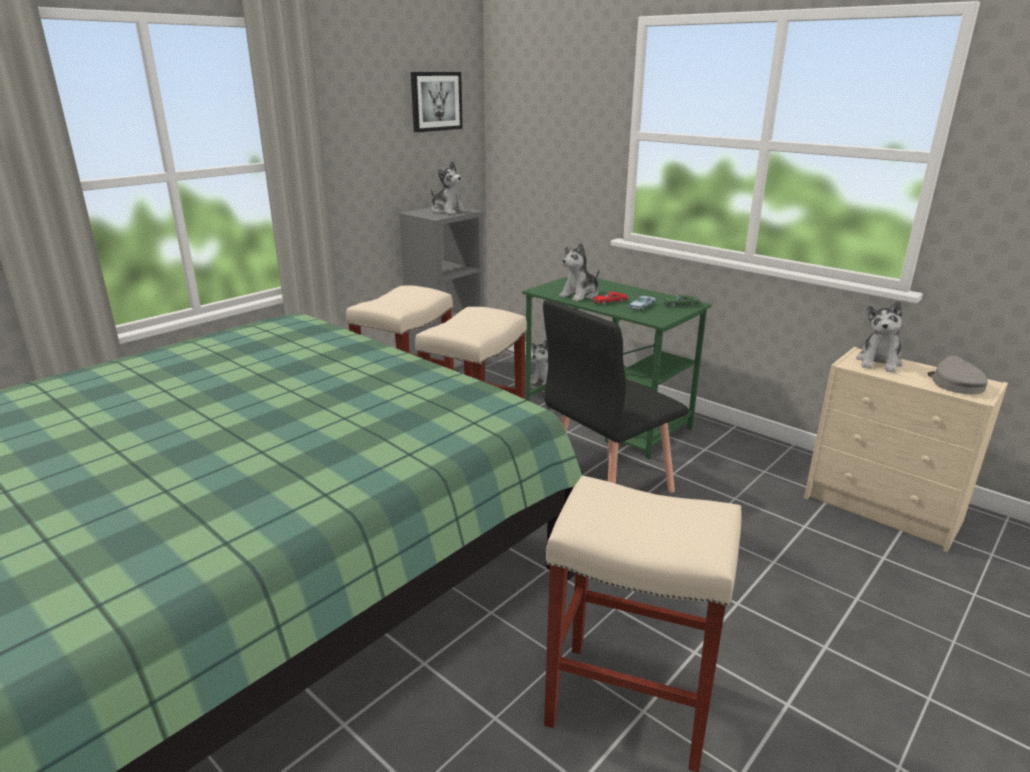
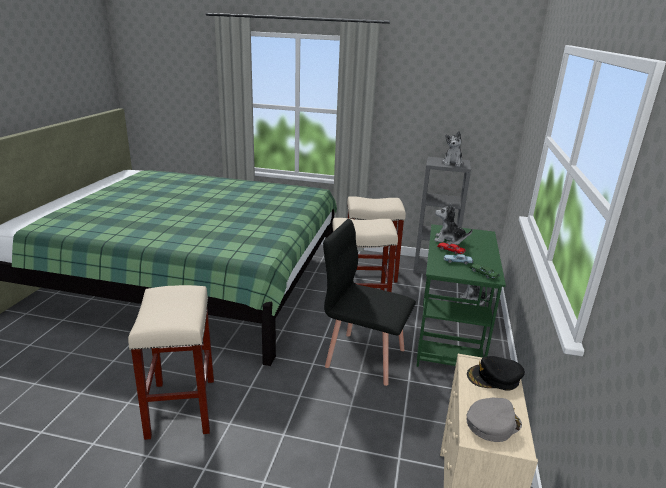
camera: 60 degrees right, 0 degrees up
picture [411,72,463,132] -> none
plush toy [856,300,903,373] -> black cap [467,356,525,391]

